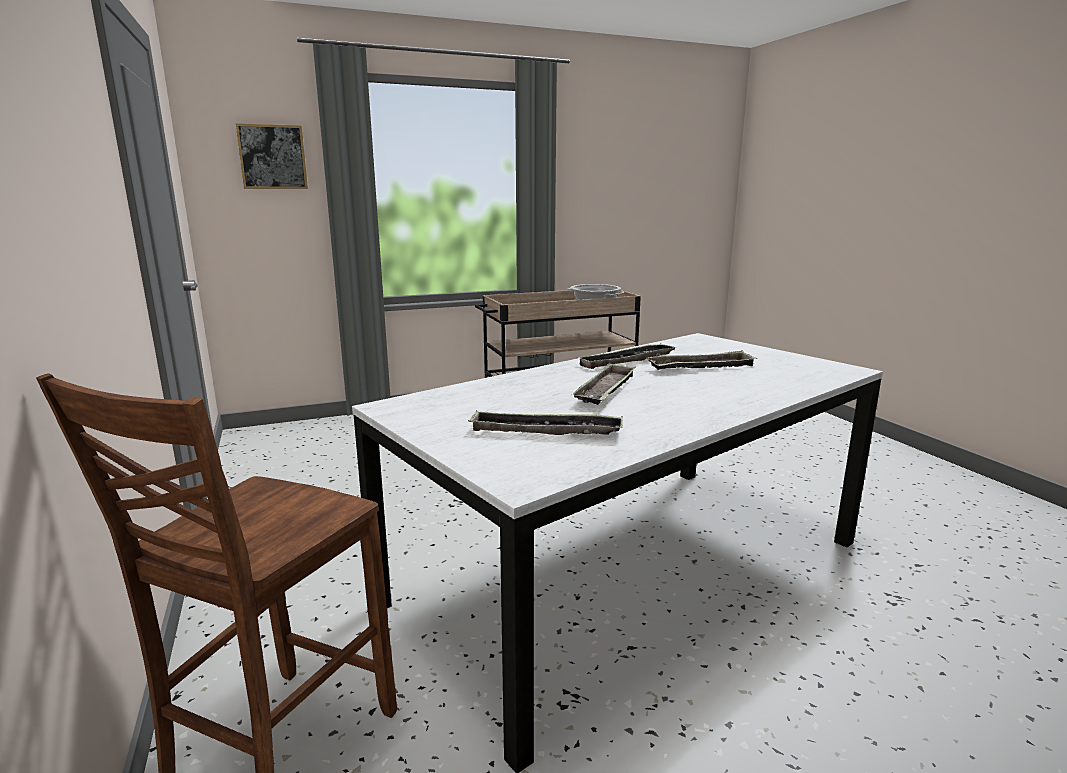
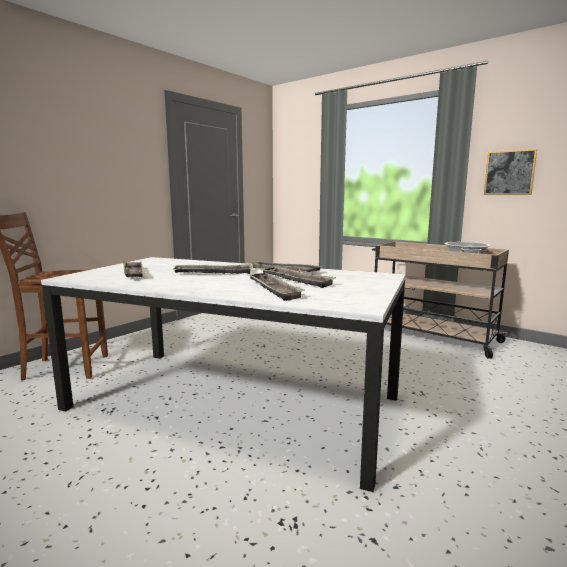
camera: 60 degrees right, 5 degrees down
picture [236,123,308,189] -> picture moved to [484,149,537,195]
none -> tray [247,272,305,301]

